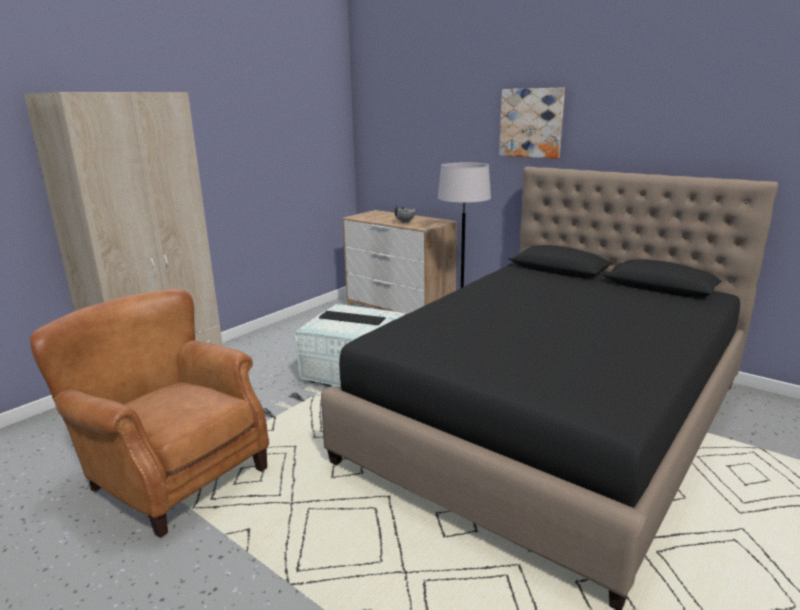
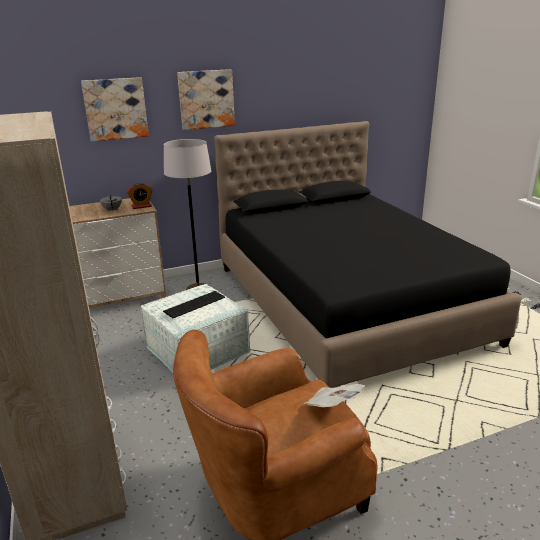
camera: 60 degrees left, 5 degrees up
none -> picture [81,77,149,142]
none -> alarm clock [127,183,152,209]
none -> newspaper [304,384,366,407]

